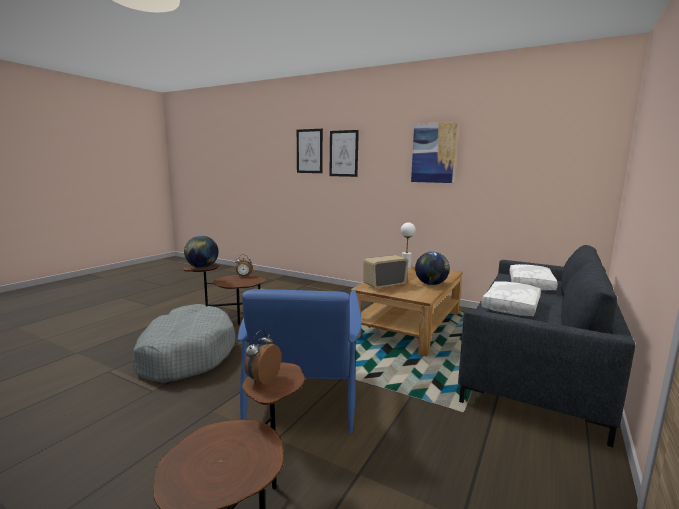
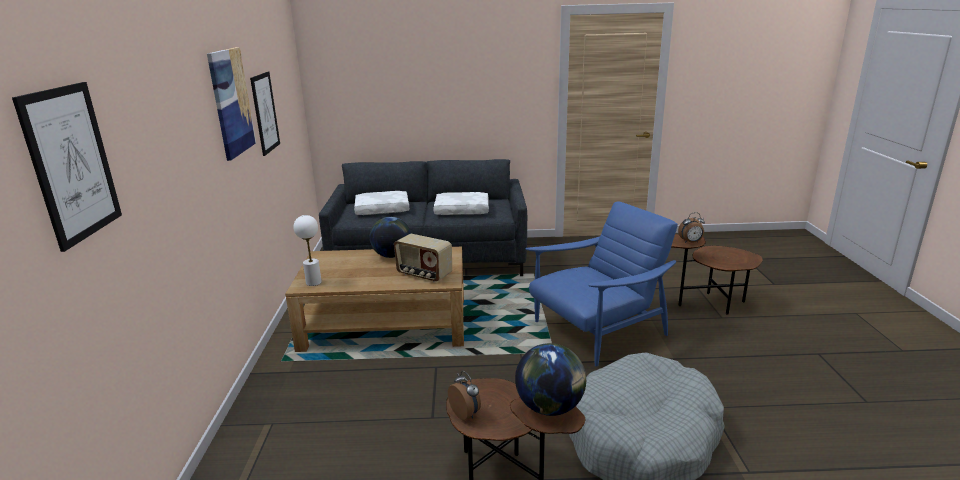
camera: 120 degrees left, 10 degrees up
picture [330,130,359,177] -> picture moved to [250,71,280,156]

